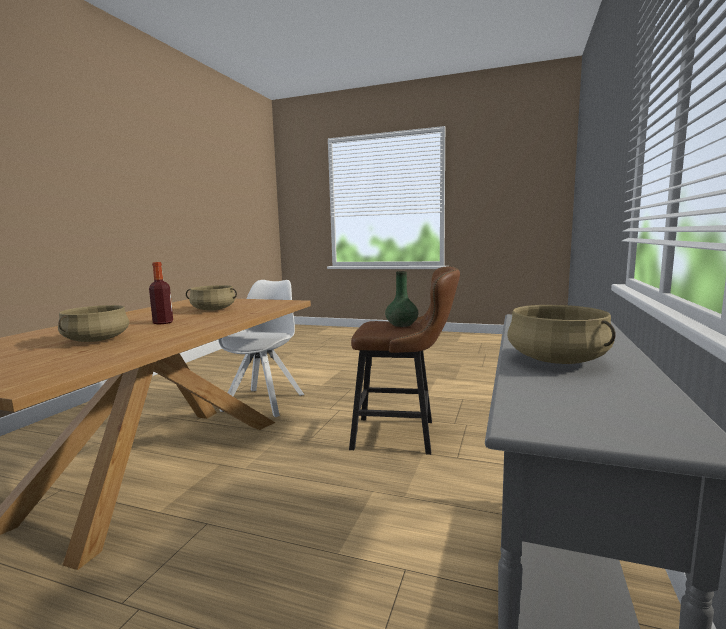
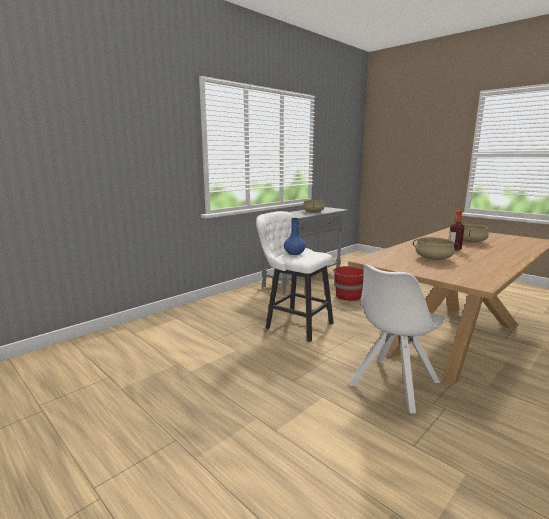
camera: 155 degrees left, 5 degrees up
brown stool [349,266,460,455] -> white stool [256,211,334,342]
green vase [385,271,418,327] -> blue vase [284,218,306,255]
none -> red bucket [333,266,364,301]

